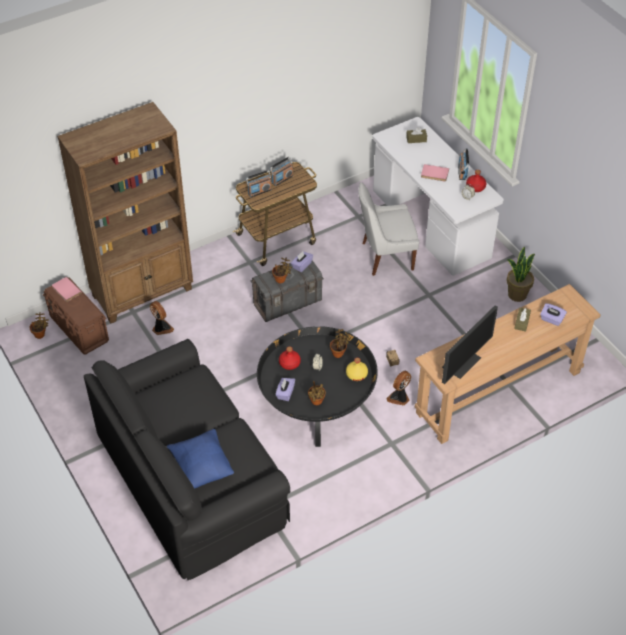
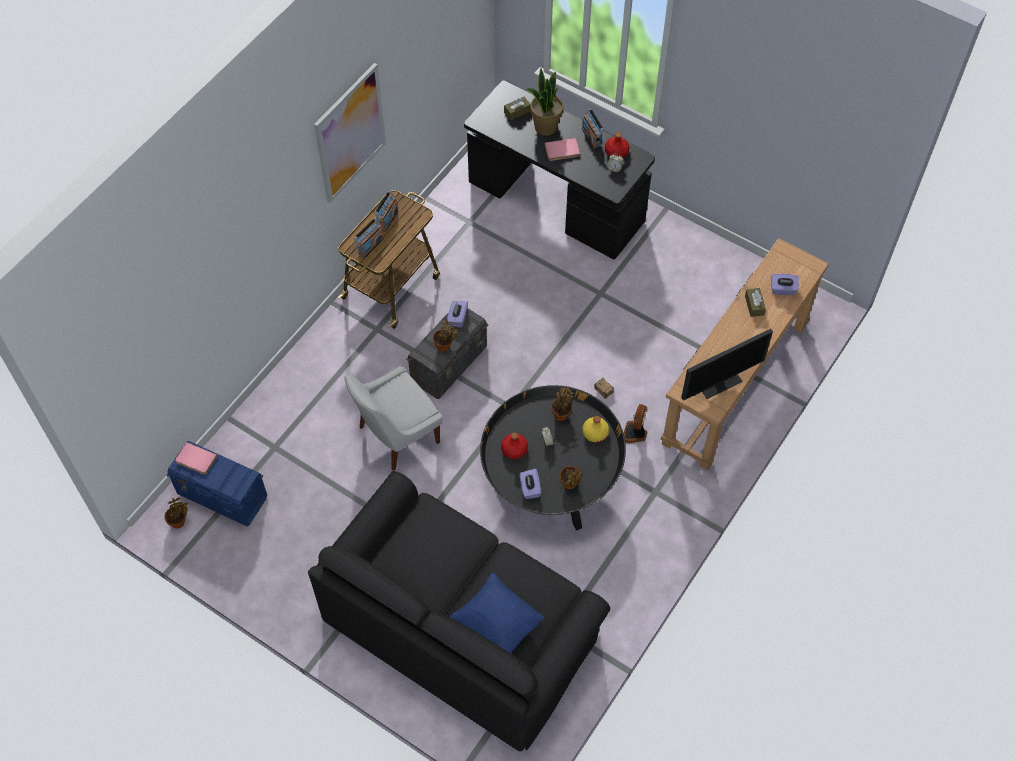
camera: 25 degrees left, 10 degrees up
brown storage box [43,277,109,355] -> blue storage box [167,441,267,526]
brown bookcase [57,102,193,324] -> none
fan [150,301,174,335] -> none
white chair [358,182,419,276] -> white chair moved to [345,366,442,471]
white desk [373,117,504,276] -> black desk [464,80,655,259]
monitor [442,305,498,384] -> monitor turned 45 degrees clockwise [681,329,773,401]
potted plant [507,247,535,302] -> potted plant moved to [526,68,563,136]
none -> picture [314,63,386,203]

